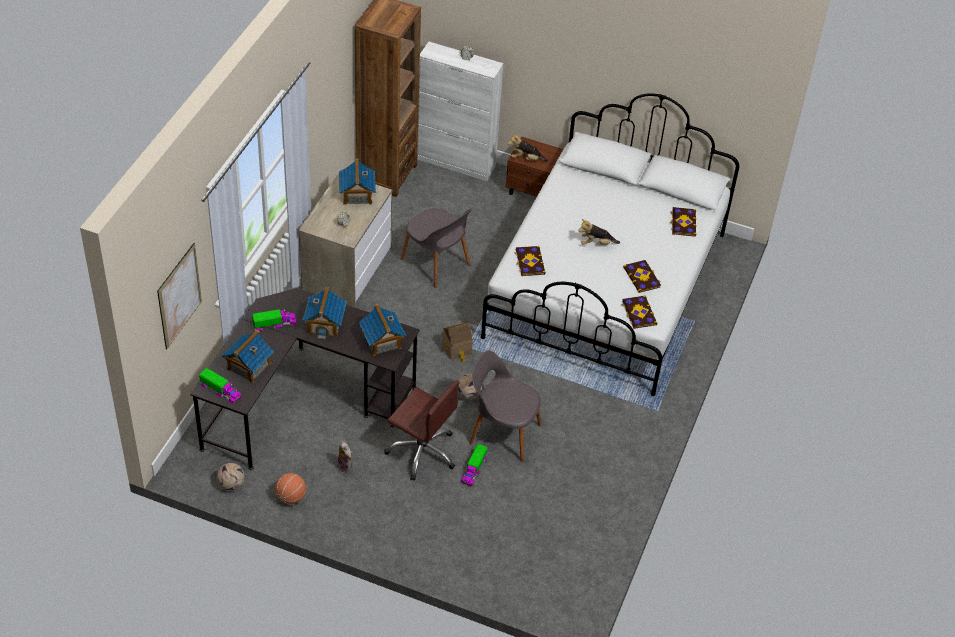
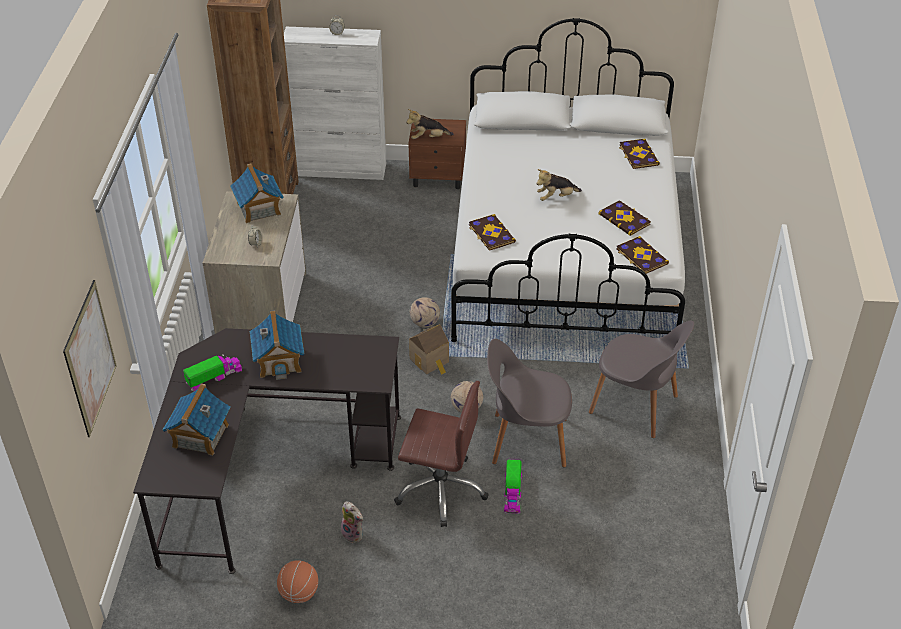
camera: 15 degrees left, 5 degrees down
toy truck [199,368,242,404] -> none
football [217,463,245,491] -> football moved to [410,297,440,327]
toy house [359,304,406,356] -> none
grey chair [400,208,473,288] -> grey chair moved to [589,321,694,438]

